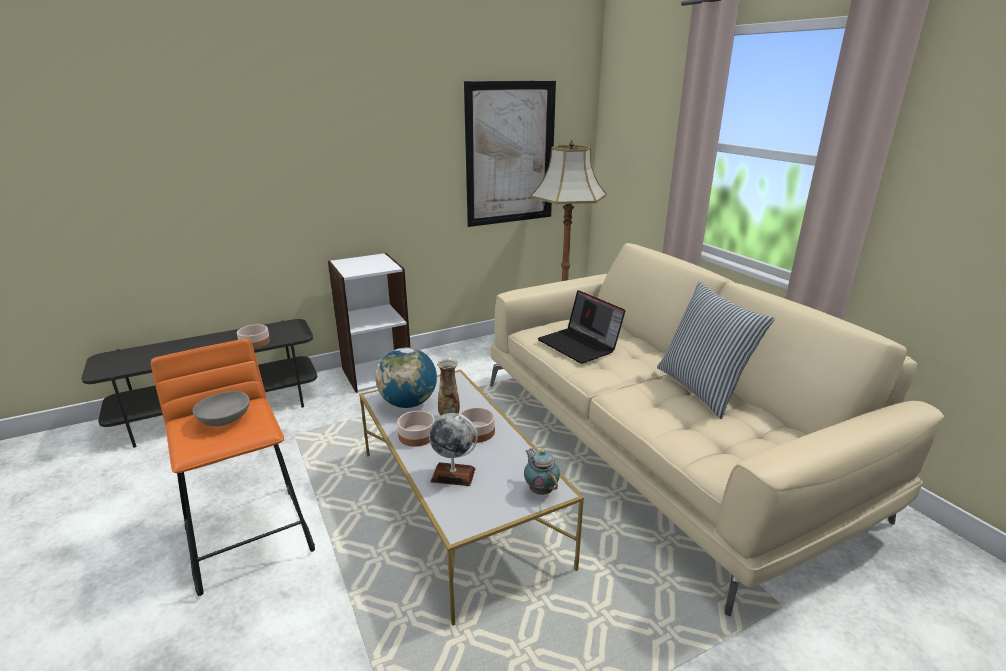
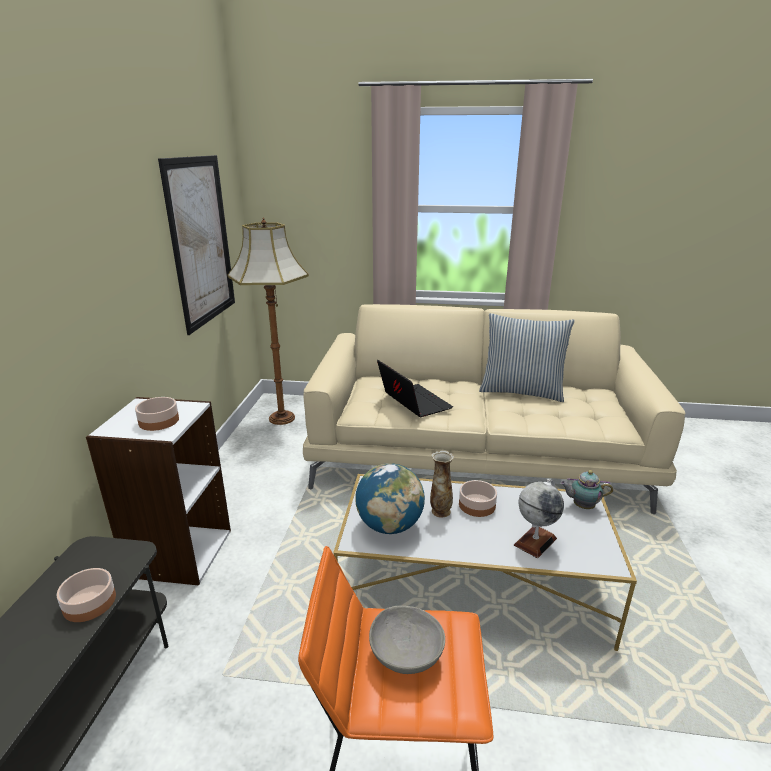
camera: 55 degrees left, 0 degrees up
bowl [397,411,435,447] -> bowl moved to [135,397,179,431]
laptop [537,290,625,364] -> laptop turned 120 degrees counterclockwise [377,360,453,417]

